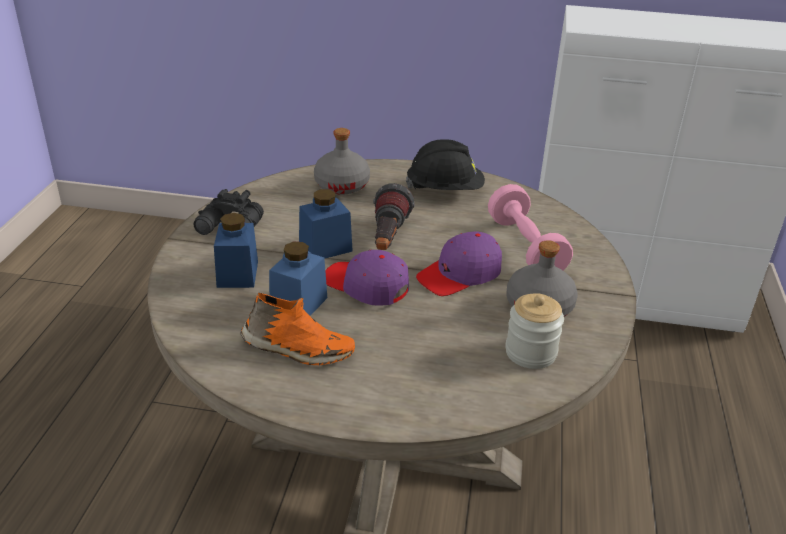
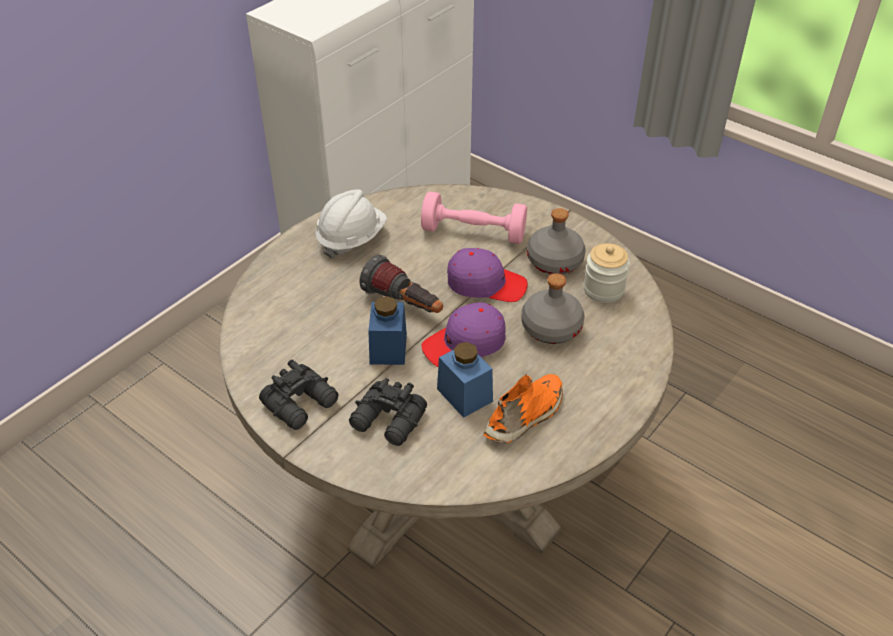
camera: 60 degrees left, 10 degrees up
blue jar [214,213,258,288] -> black binoculars [349,378,427,446]
grey bottle [314,128,370,195] -> grey bottle moved to [522,273,585,344]
black hard hat [406,139,485,190] -> white hard hat [316,189,387,258]
purple cap [416,231,502,296] -> purple cap turned 75 degrees counterclockwise [447,248,528,302]

